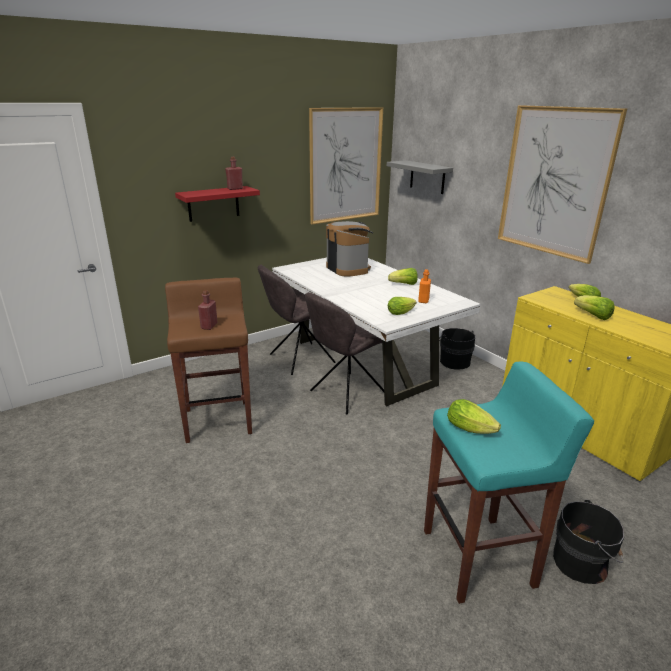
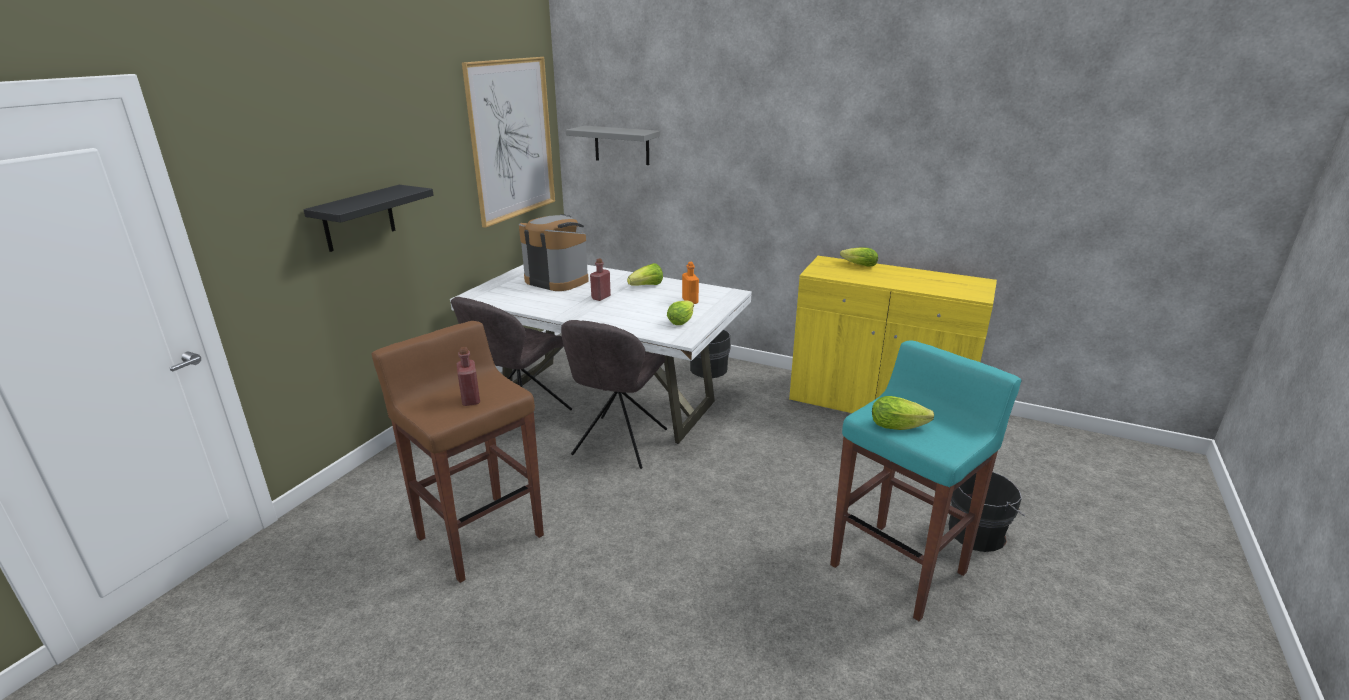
camera: 30 degrees left, 0 degrees up
red shelf [175,186,260,222] -> black shelf [303,185,434,252]
red bottle [225,157,243,190] -> red bottle moved to [590,258,611,301]
picture [498,105,627,264] -> none
lettuce [574,295,615,320] -> none

